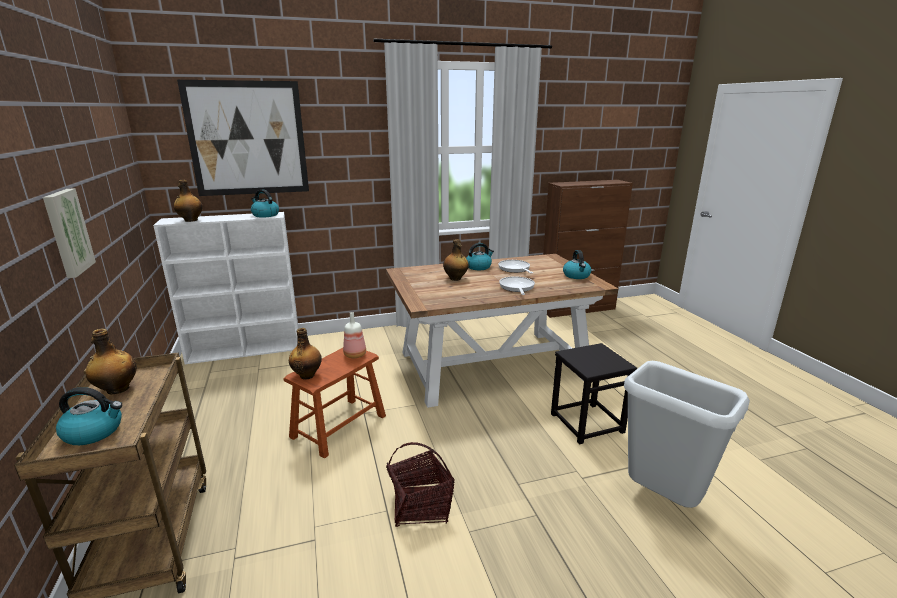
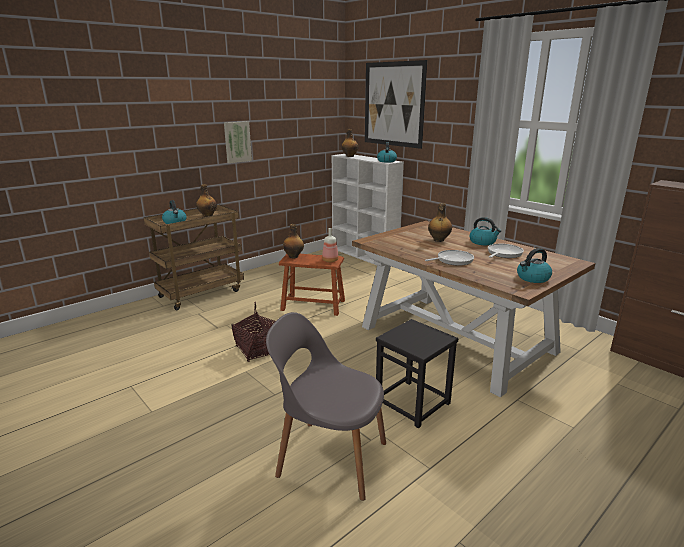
camera: 65 degrees right, 0 degrees up
grey trash can [624,361,750,508] -> grey chair [266,312,386,501]

